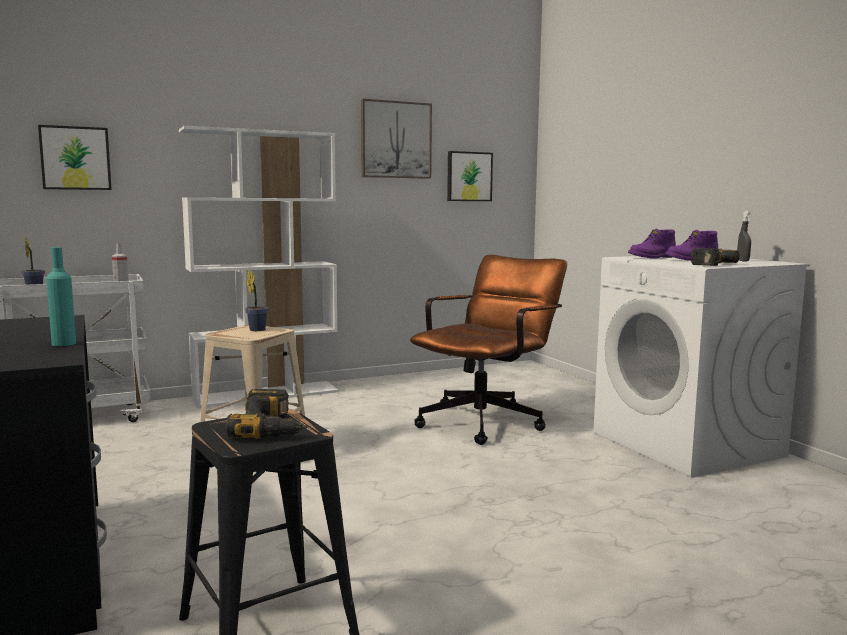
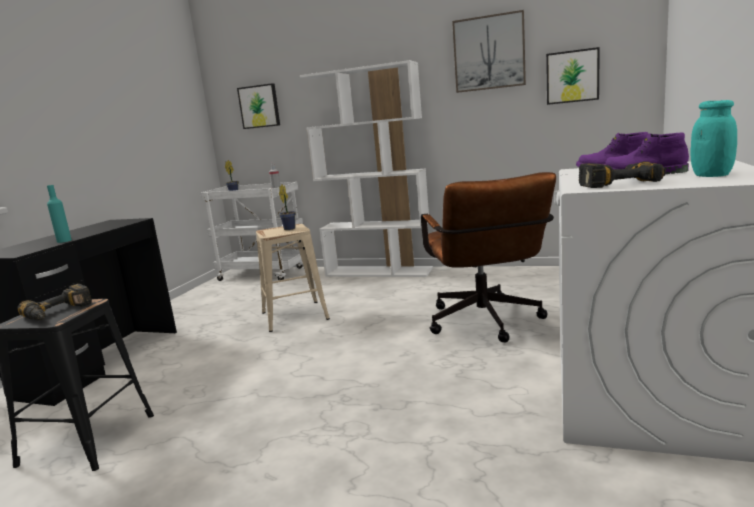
camera: 45 degrees right, 5 degrees up
brown office chair [410,255,567,445] -> brown office chair turned 90 degrees clockwise [421,172,556,343]
grey spray bottle [737,211,751,261] -> turquoise jar [690,100,737,177]

